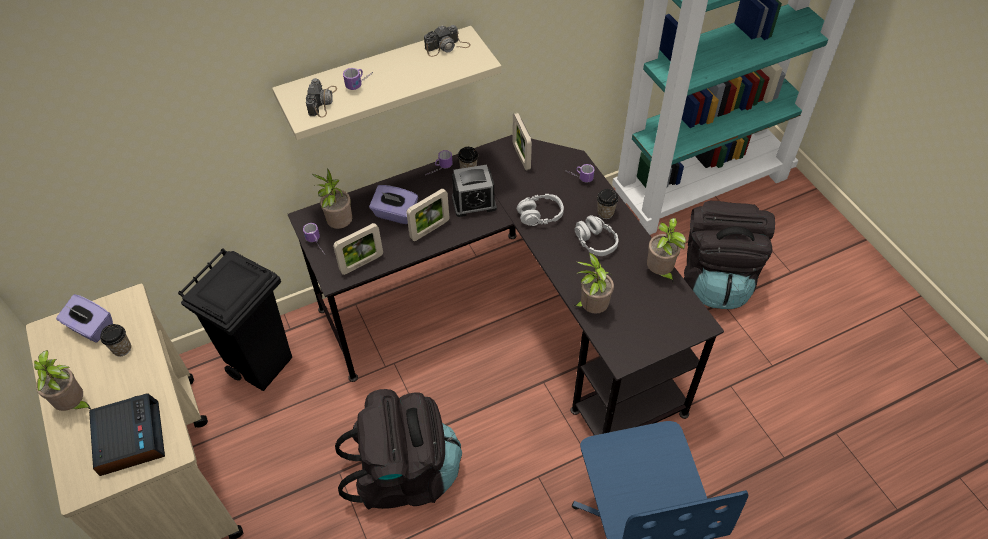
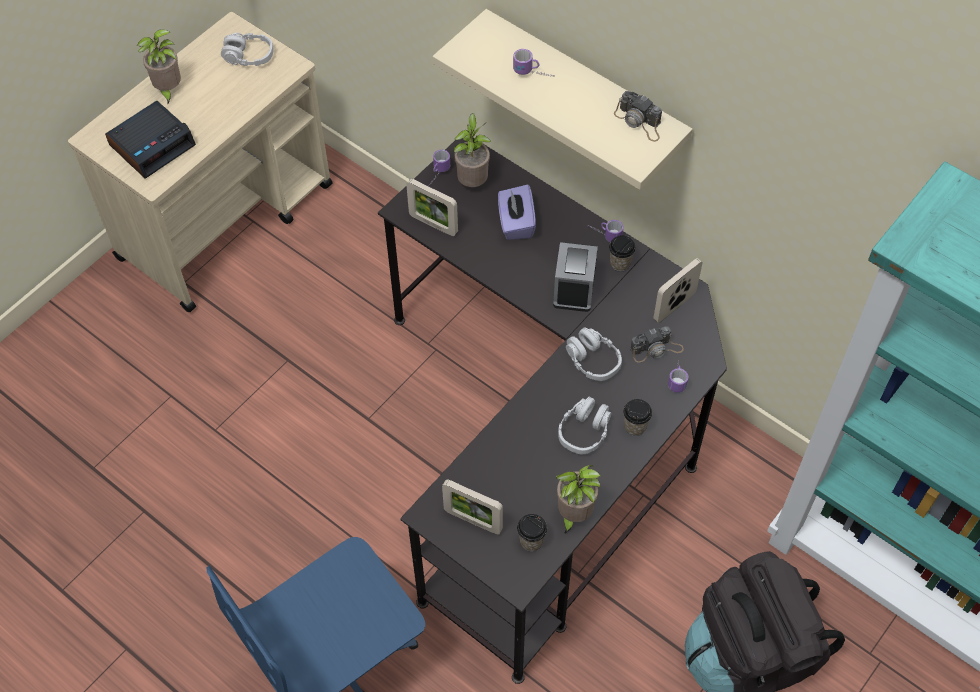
camera: 65 degrees right, 5 degrees up
purple tissue box [56,294,113,342] -> grey headphones [221,33,274,66]
cup [100,324,131,356] -> cup moved to [517,514,547,551]
black trash can [178,248,292,391] -> none
camera [306,78,337,117] -> camera moved to [630,326,684,362]
black backpack [335,389,462,510] -> none
picture frame [406,188,449,241] -> picture frame moved to [442,479,503,535]
alarm clock [452,165,497,217] -> alarm clock turned 45 degrees clockwise [553,242,598,312]
potted plant [574,252,614,314] -> none

